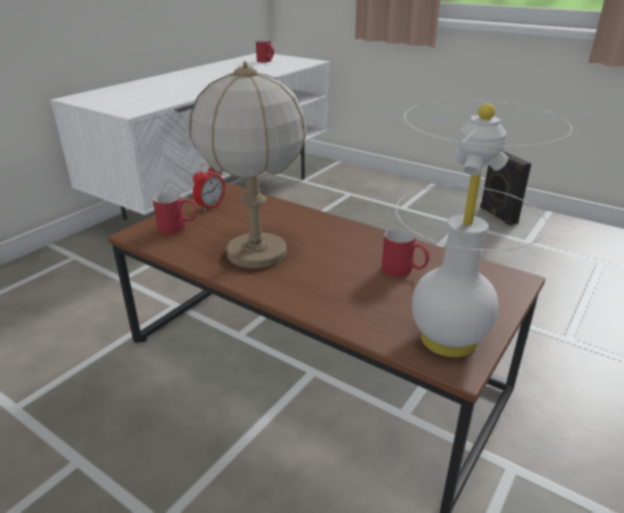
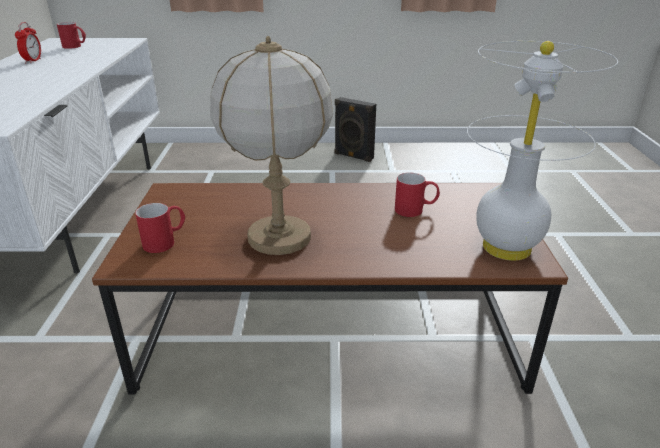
camera: 35 degrees left, 0 degrees up
alarm clock [193,162,225,211] -> alarm clock moved to [15,22,41,63]

